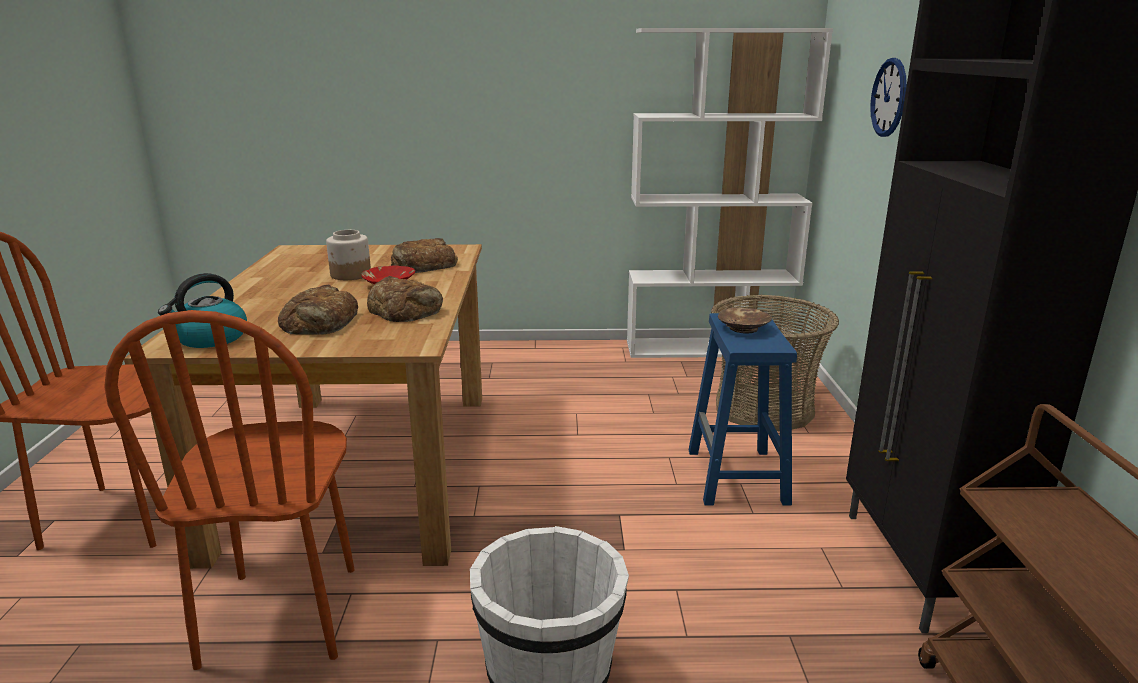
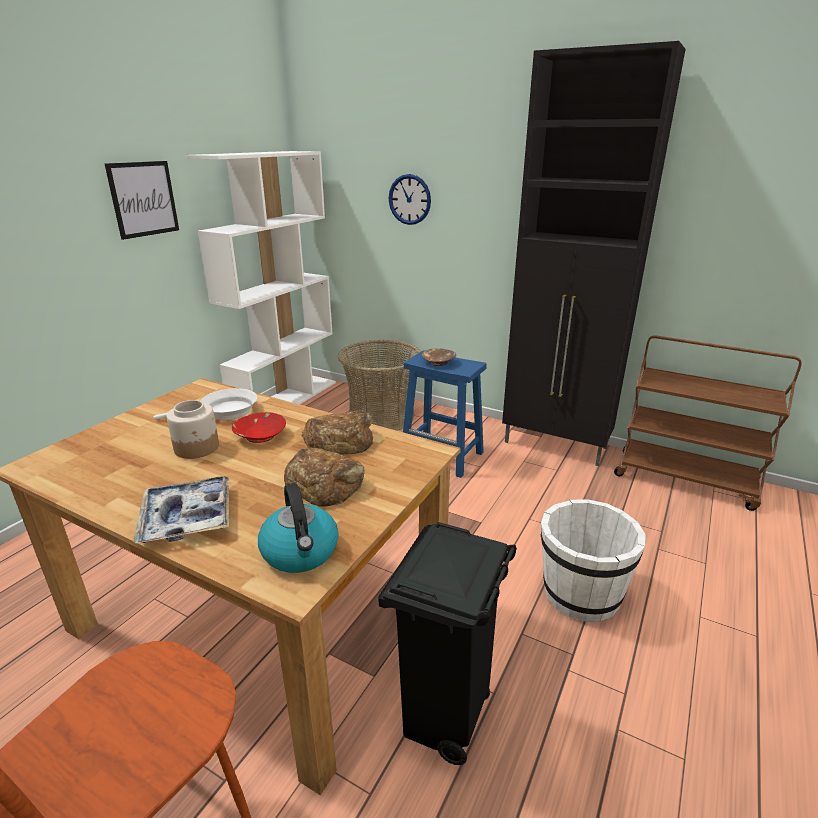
camera: 60 degrees left, 5 degrees up
brown chair [104,310,355,670] -> black trash can [378,522,517,765]
bread [391,238,458,273] -> white frying pan [154,388,257,420]
none -> picture [105,161,179,240]
none -> tray [133,476,229,544]

